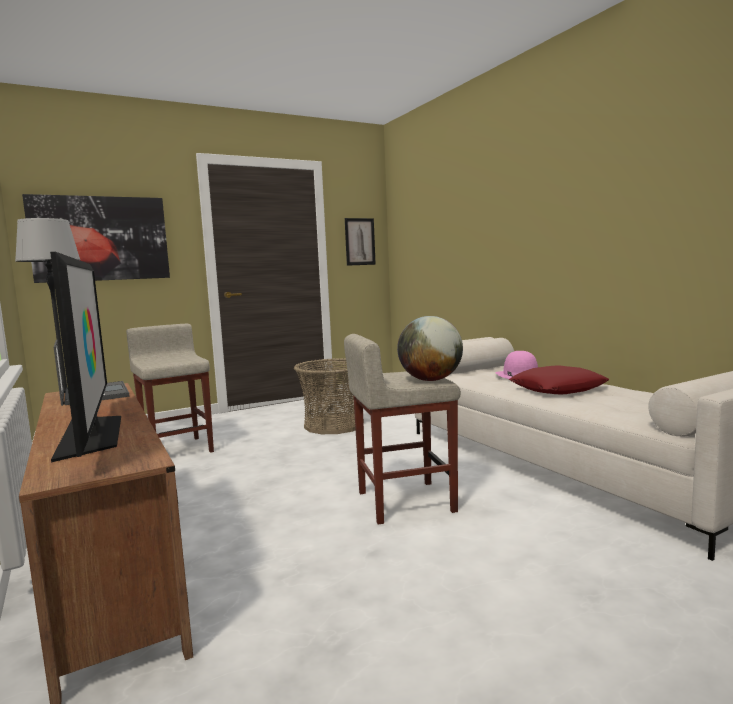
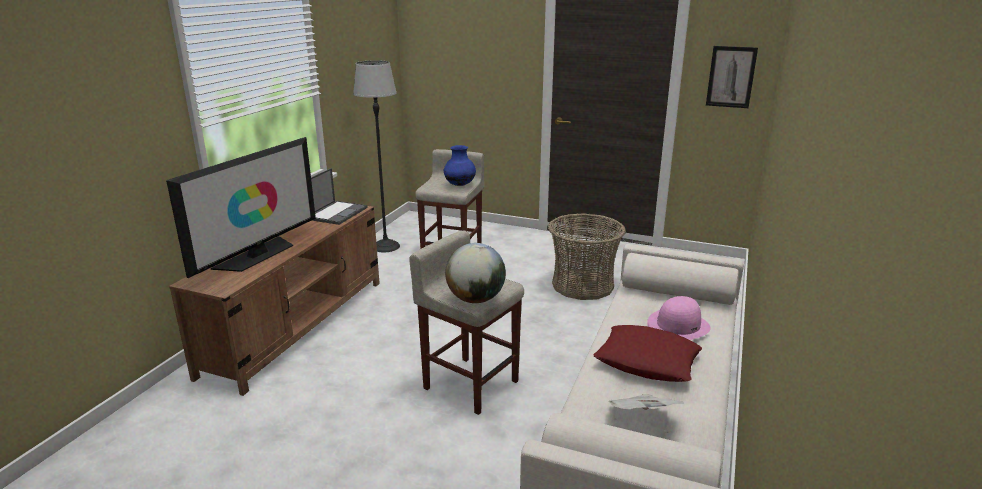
camera: 50 degrees right, 15 degrees up
picture [22,194,170,283] -> none
none -> blue vase [444,145,476,186]
none -> newspaper [608,394,685,410]

